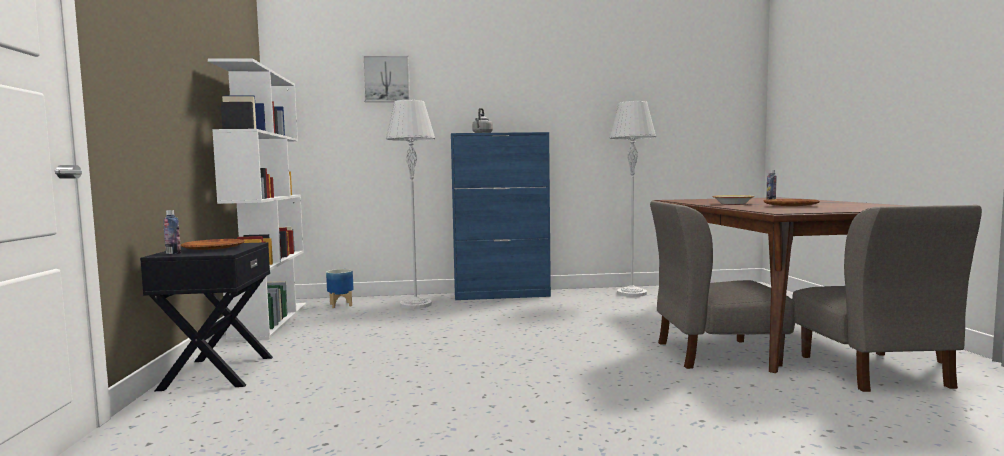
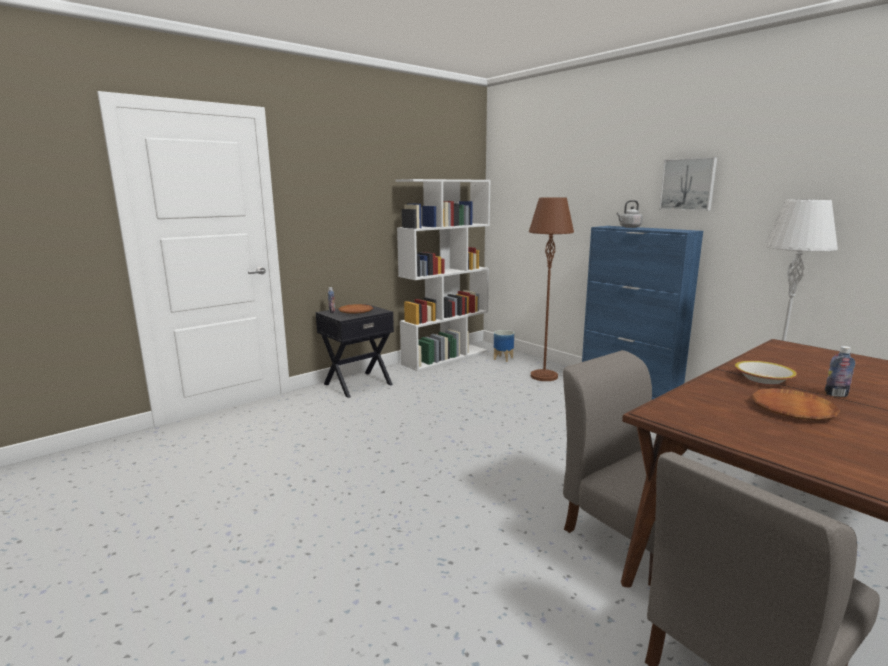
camera: 55 degrees right, 10 degrees up
picture [362,55,410,102] -> picture moved to [659,157,717,211]
grey floor lamp [386,100,435,309] -> brown floor lamp [529,197,574,381]

